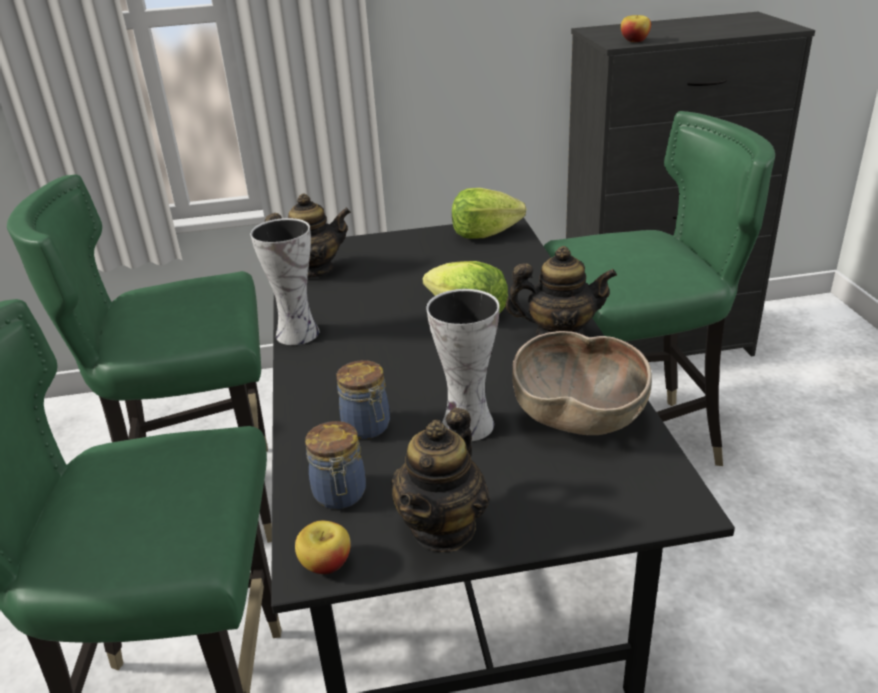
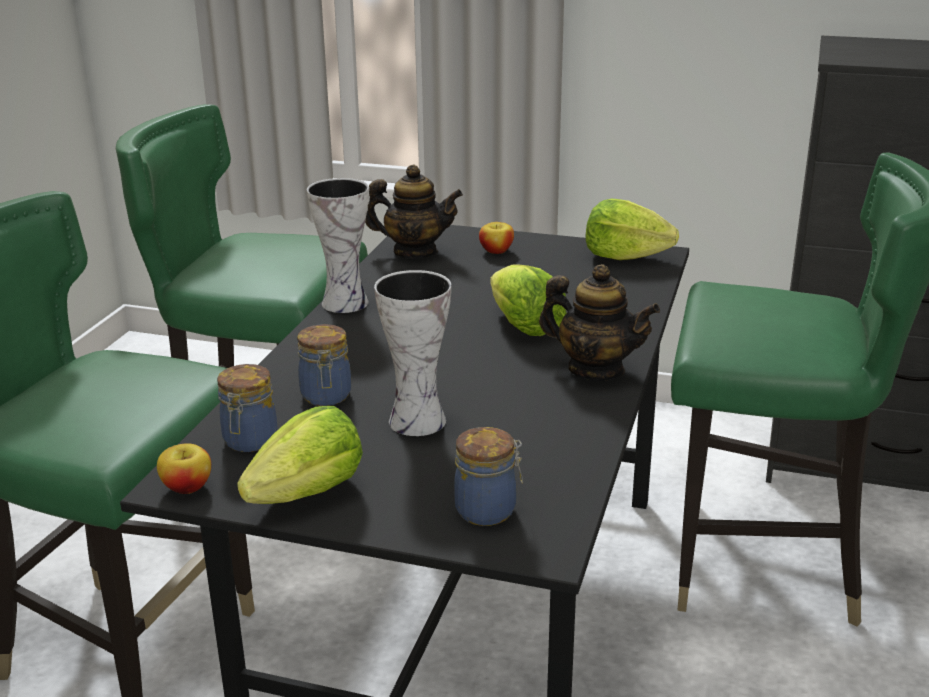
camera: 25 degrees right, 5 degrees down
teapot [391,408,490,552] -> lettuce [237,406,363,504]
brown bowl [512,331,652,435] -> none
apple [621,15,651,42] -> apple moved to [479,222,514,254]
none -> jar [454,427,523,526]

